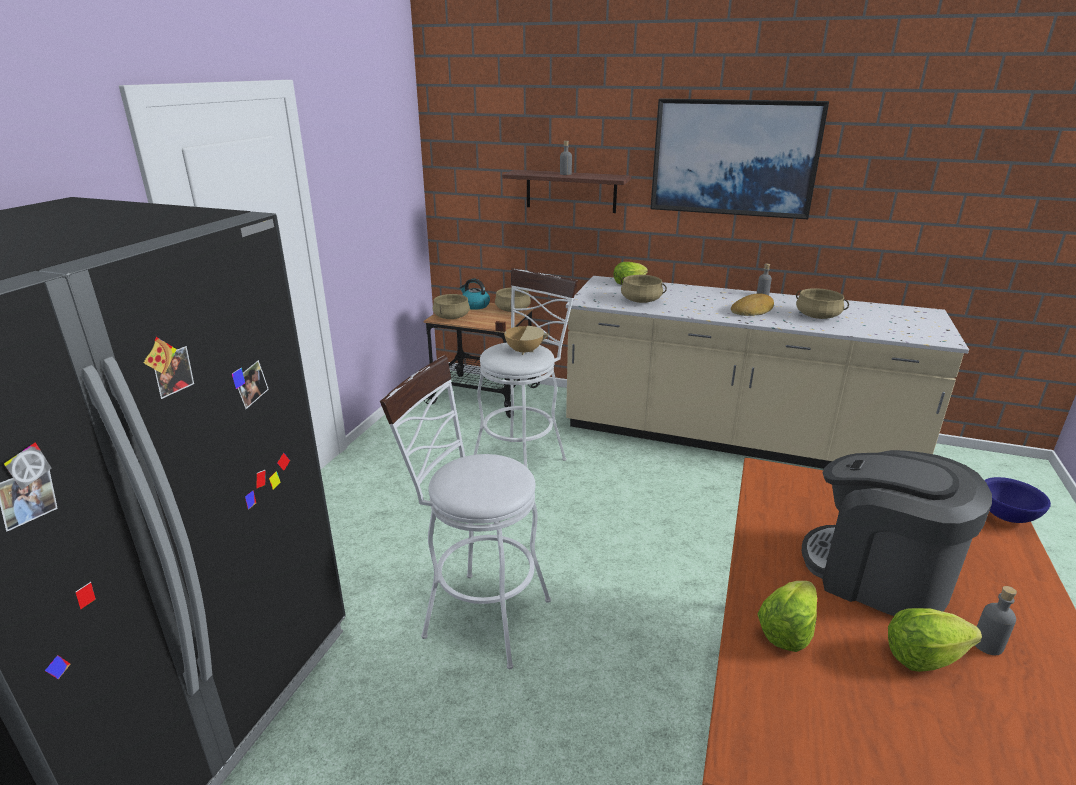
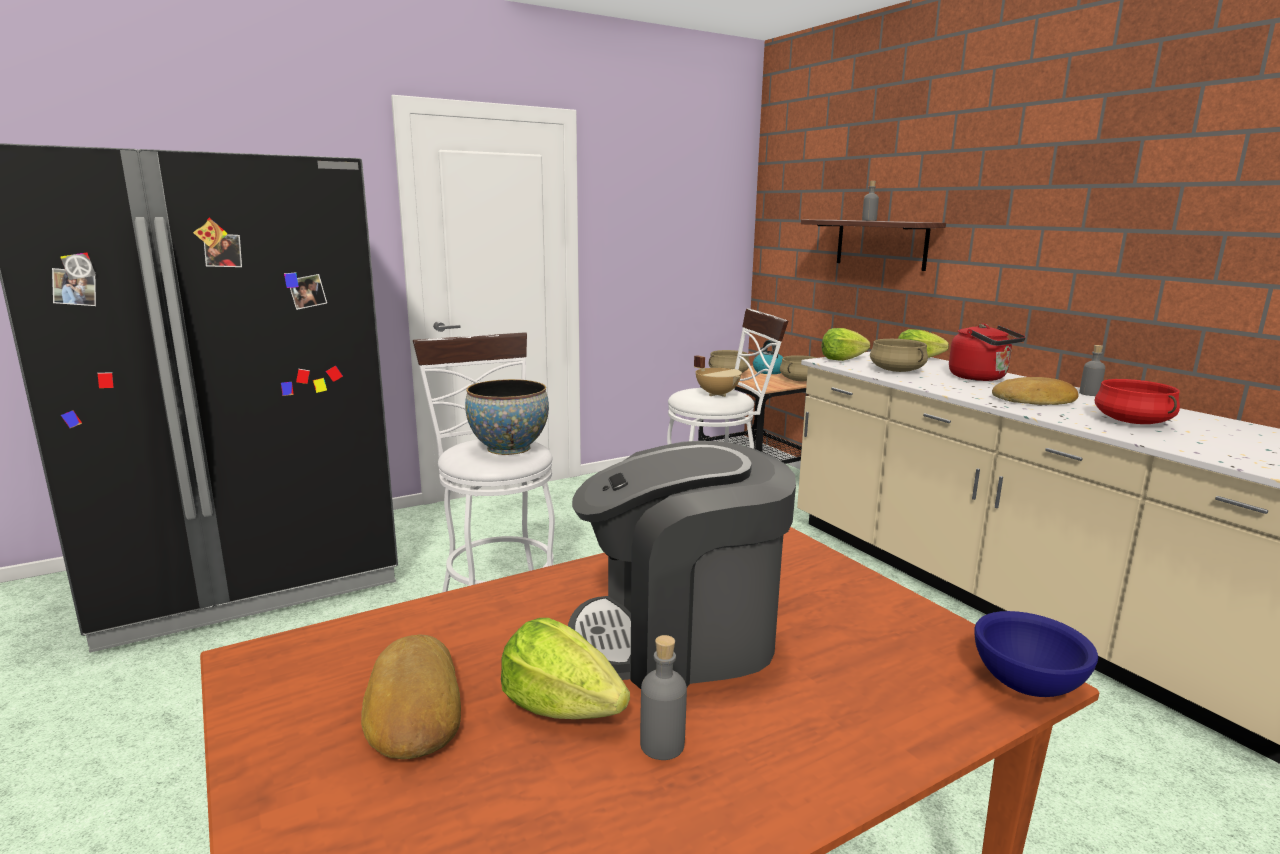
camera: 40 degrees right, 10 degrees down
picture [650,98,829,219] -> none
lettuce [757,581,817,652] -> lettuce moved to [822,328,870,361]
beige cooking pot [796,288,849,319] -> red cooking pot [1095,379,1180,424]
coffee machine [802,450,992,616] -> coffee machine turned 90 degrees counterclockwise [568,441,796,689]
none -> bread [361,635,461,759]
none -> bowl [465,379,549,455]
none -> red kettle [949,324,1026,381]

